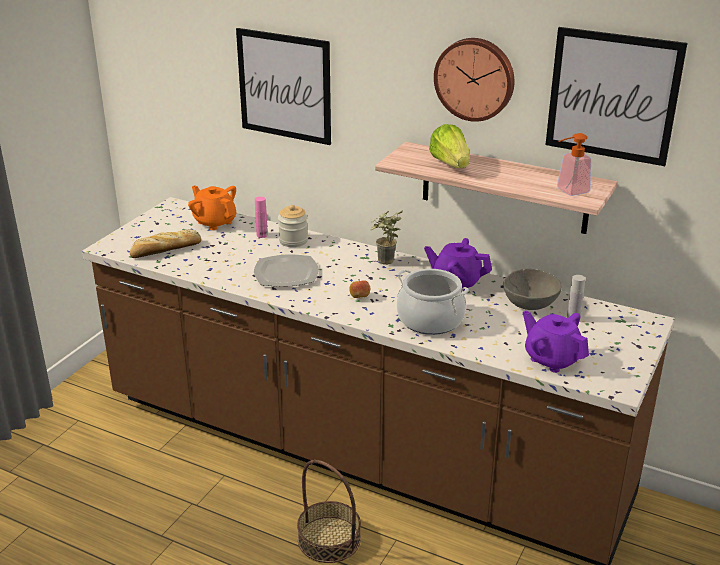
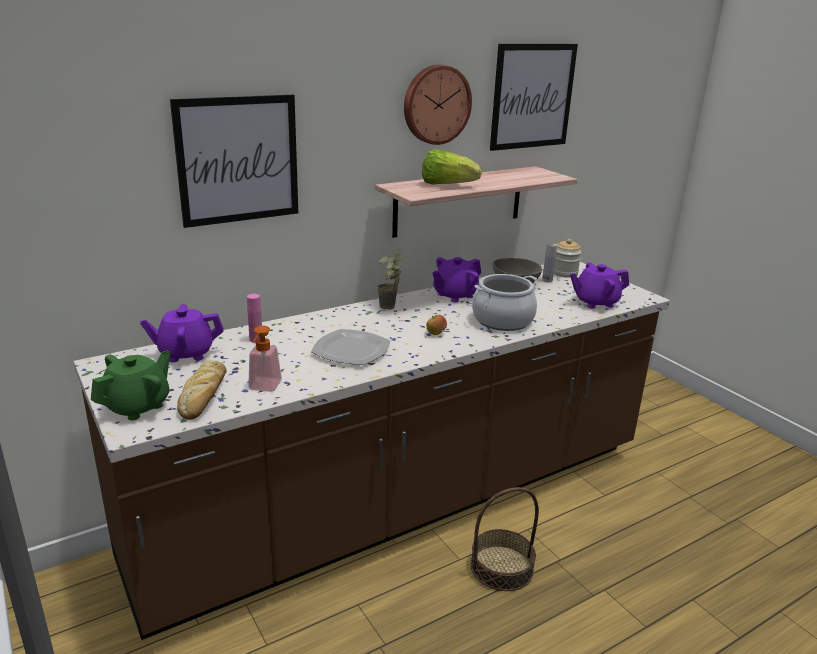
camera: 60 degrees left, 5 degrees down
orange teapot [188,185,236,230] -> purple teapot [140,304,224,362]
jar [278,205,308,247] -> jar moved to [554,239,581,278]
soap dispenser [557,133,591,196] -> soap dispenser moved to [248,325,282,392]
none -> green teapot [91,350,170,420]

